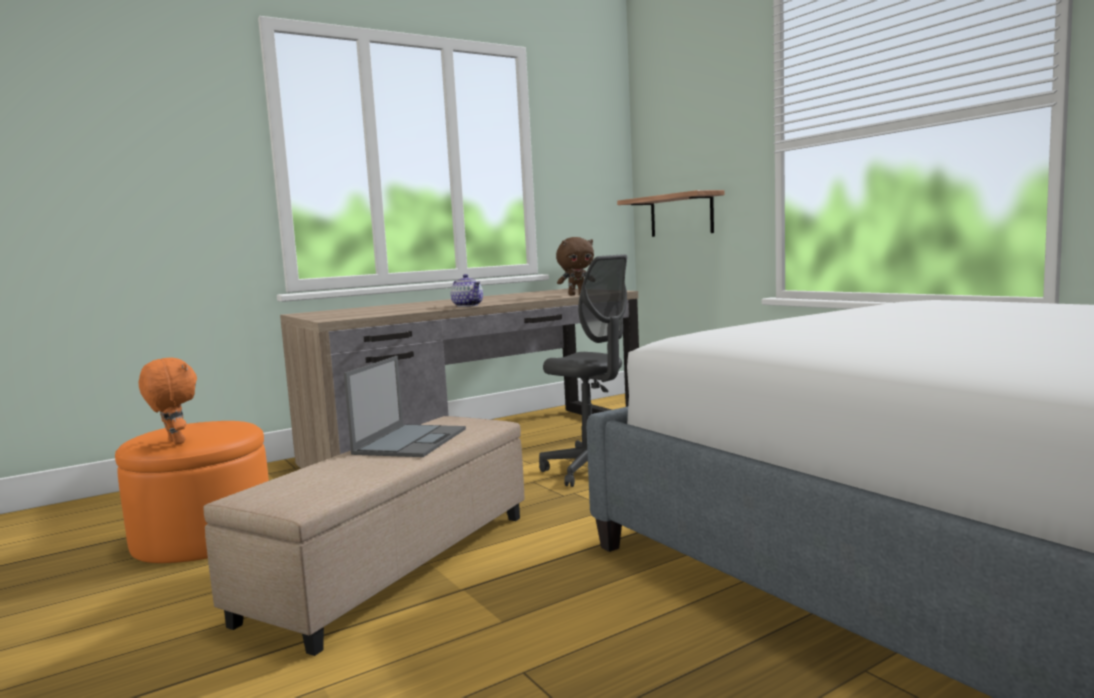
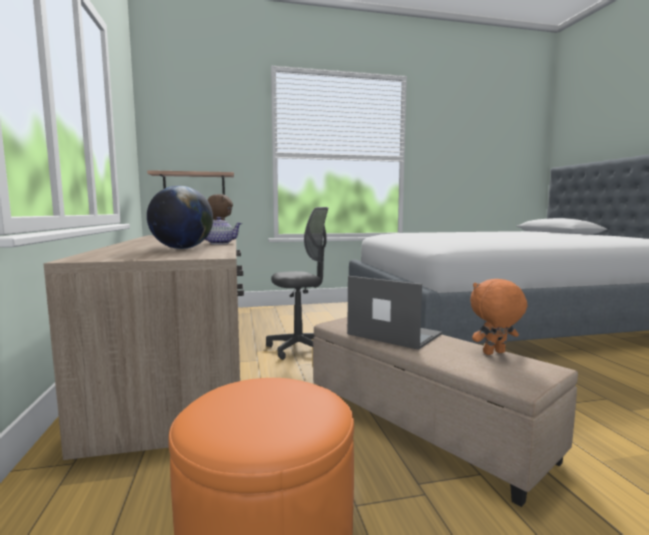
camera: 70 degrees left, 0 degrees up
orange plush toy [139,358,197,445] -> orange plush toy moved to [470,279,527,355]
none -> globe [147,186,213,249]

